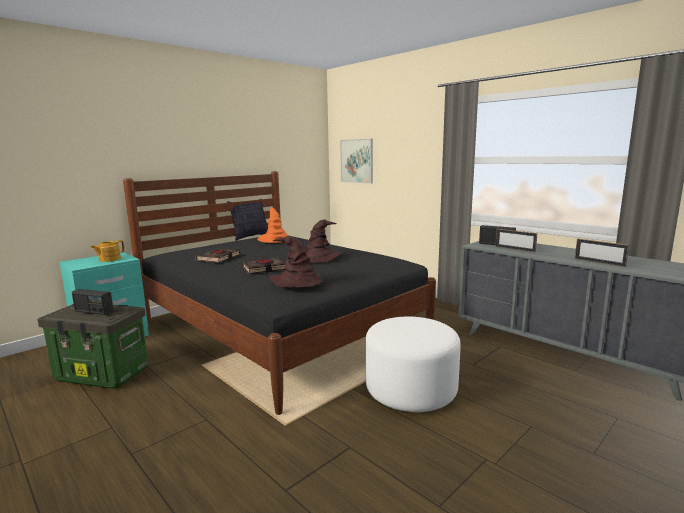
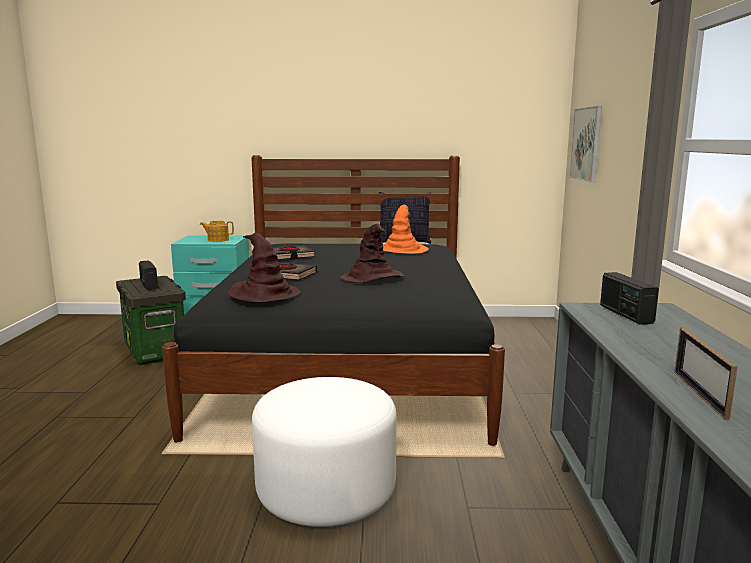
camera: 45 degrees right, 0 degrees up
picture frame [495,229,538,253] -> none

